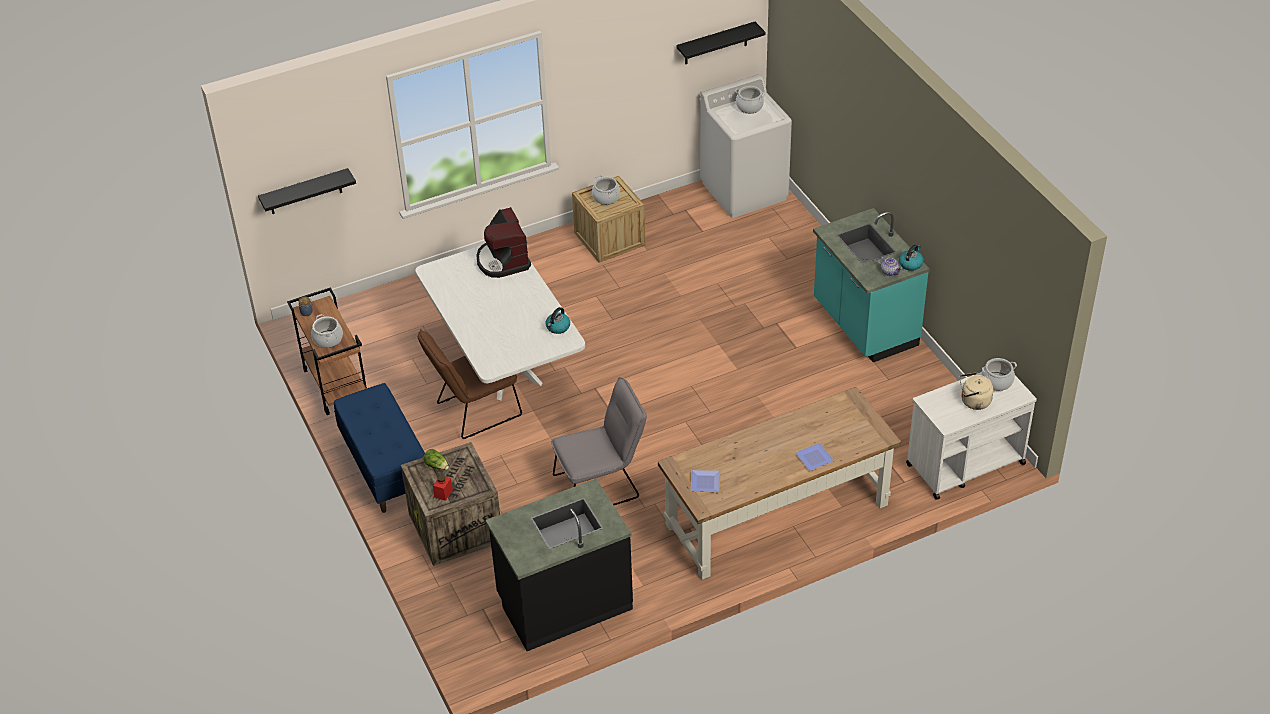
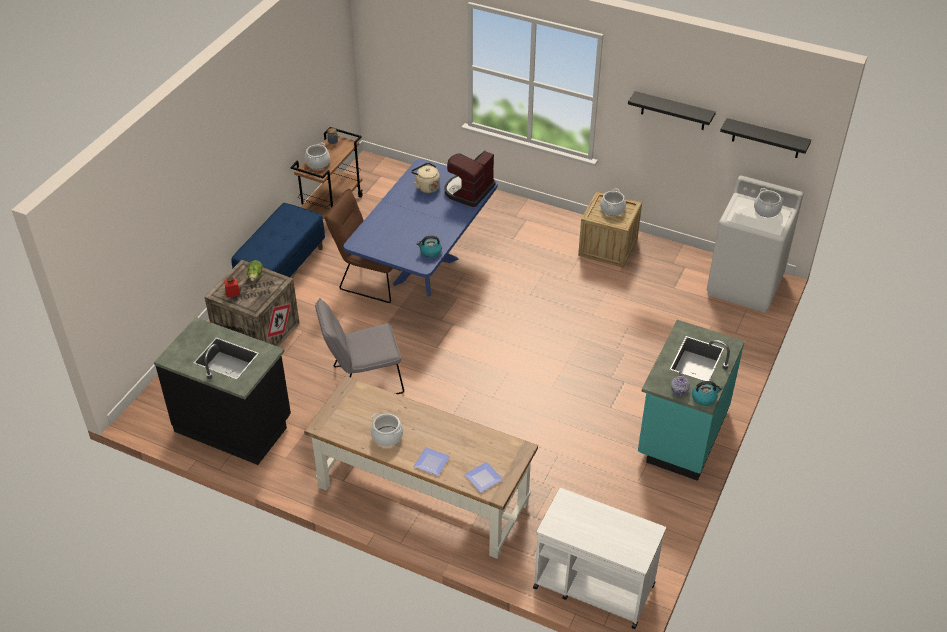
camera: 50 degrees right, 0 degrees up
black shelf [258,168,356,214] -> black shelf moved to [628,91,716,130]
white dining table [415,245,585,400] -> blue dining table [344,159,497,297]
grey chair [551,377,647,505] -> grey chair turned 135 degrees clockwise [315,298,404,394]
plate [691,470,720,492] -> plate moved to [464,462,503,493]
beige kettle [959,372,993,410] -> beige kettle moved to [411,162,440,193]
cooking pot [982,358,1017,391] -> cooking pot moved to [371,413,403,447]

